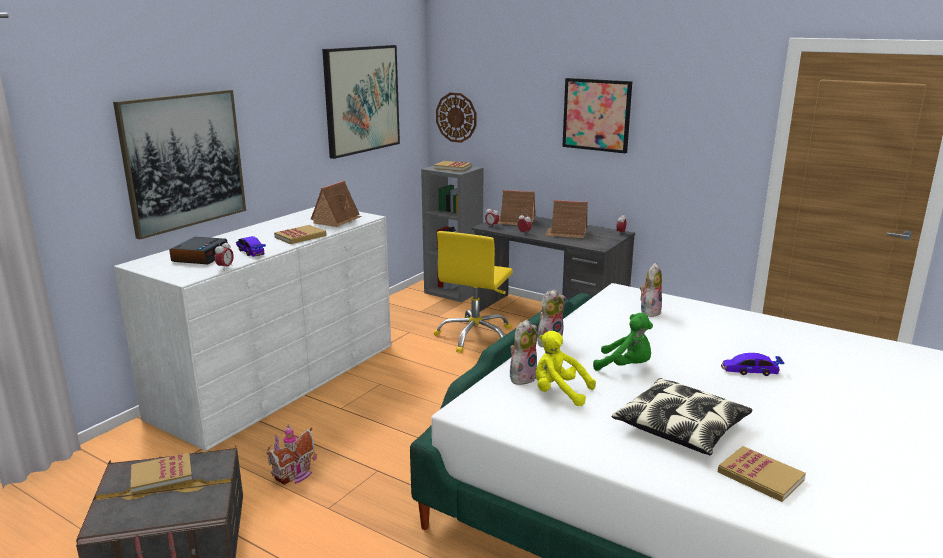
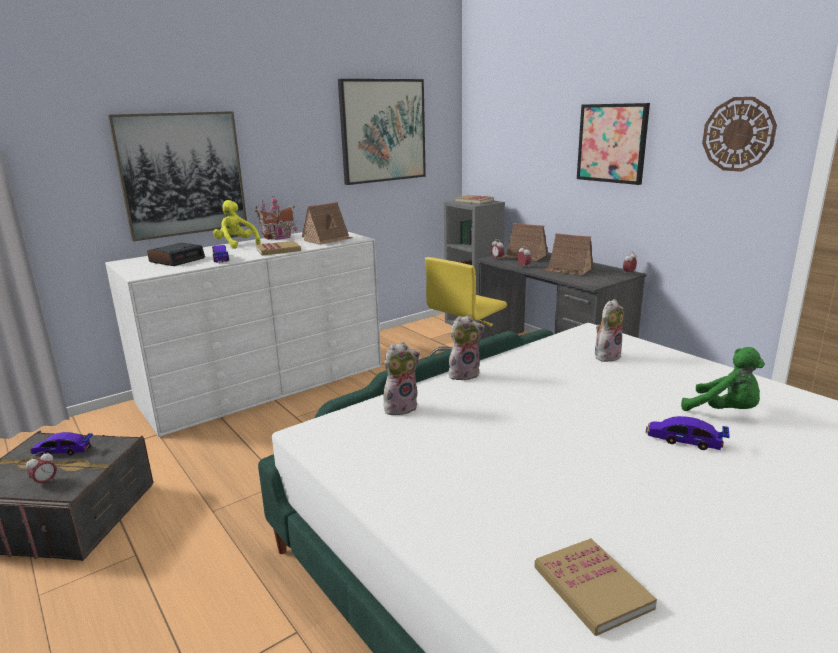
camera: 20 degrees right, 0 degrees up
book [131,453,192,494] -> toy car [30,432,93,455]
alarm clock [215,241,234,267] -> alarm clock moved to [26,452,57,488]
toy house [267,425,317,485] -> toy house moved to [255,195,297,240]
wall clock [436,92,476,143] -> wall clock moved to [702,97,777,172]
yellow plush toy [536,331,596,406] -> yellow plush toy moved to [213,200,261,249]
green plush toy [593,313,653,371] -> green plush toy moved to [681,347,765,411]
pillow [612,378,752,455] -> none

